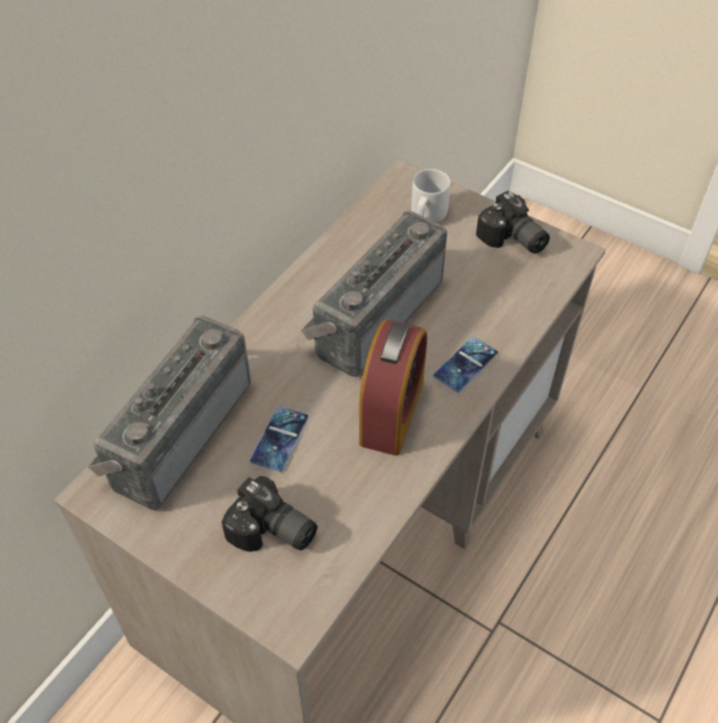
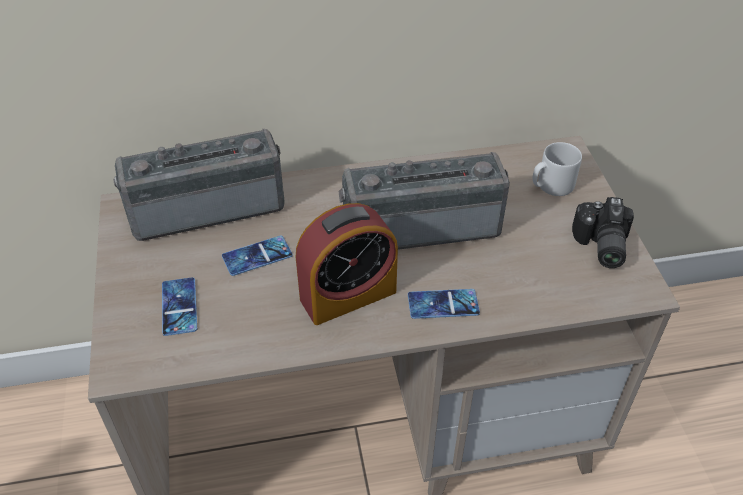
camera: 45 degrees right, 5 degrees down
camera [222,476,317,552] -> phone [162,277,197,336]

